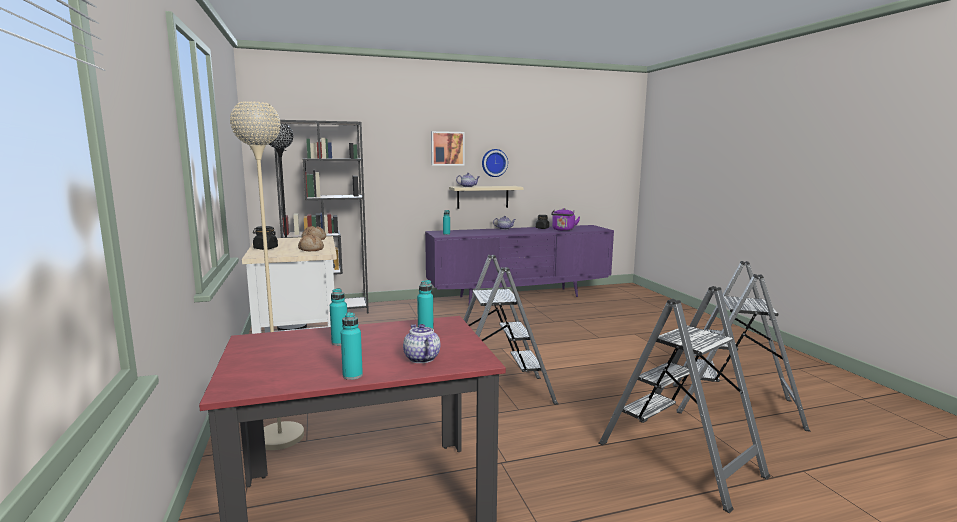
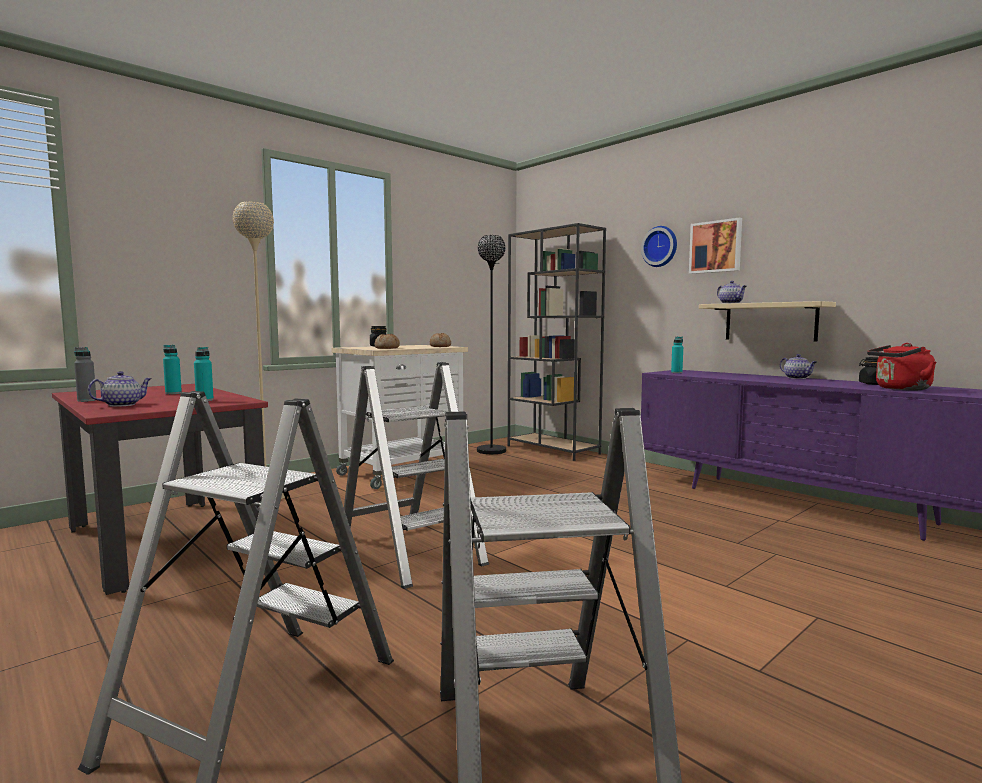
camera: 65 degrees right, 5 degrees down
turquoise bottle [341,312,363,380] -> grey bottle [74,347,96,402]
wall clock [482,149,508,177] -> wall clock moved to [641,226,677,267]
purple kettle [551,208,580,231] -> red kettle [867,343,936,390]

